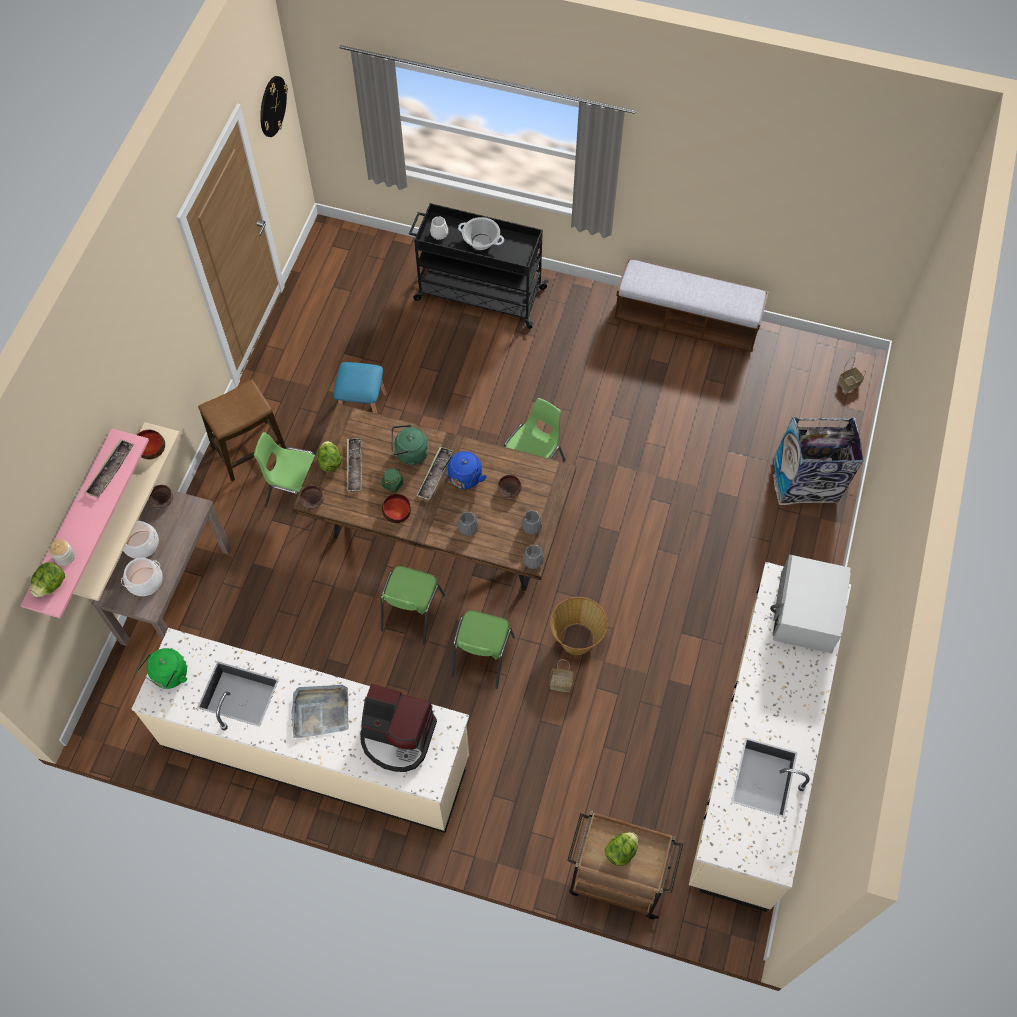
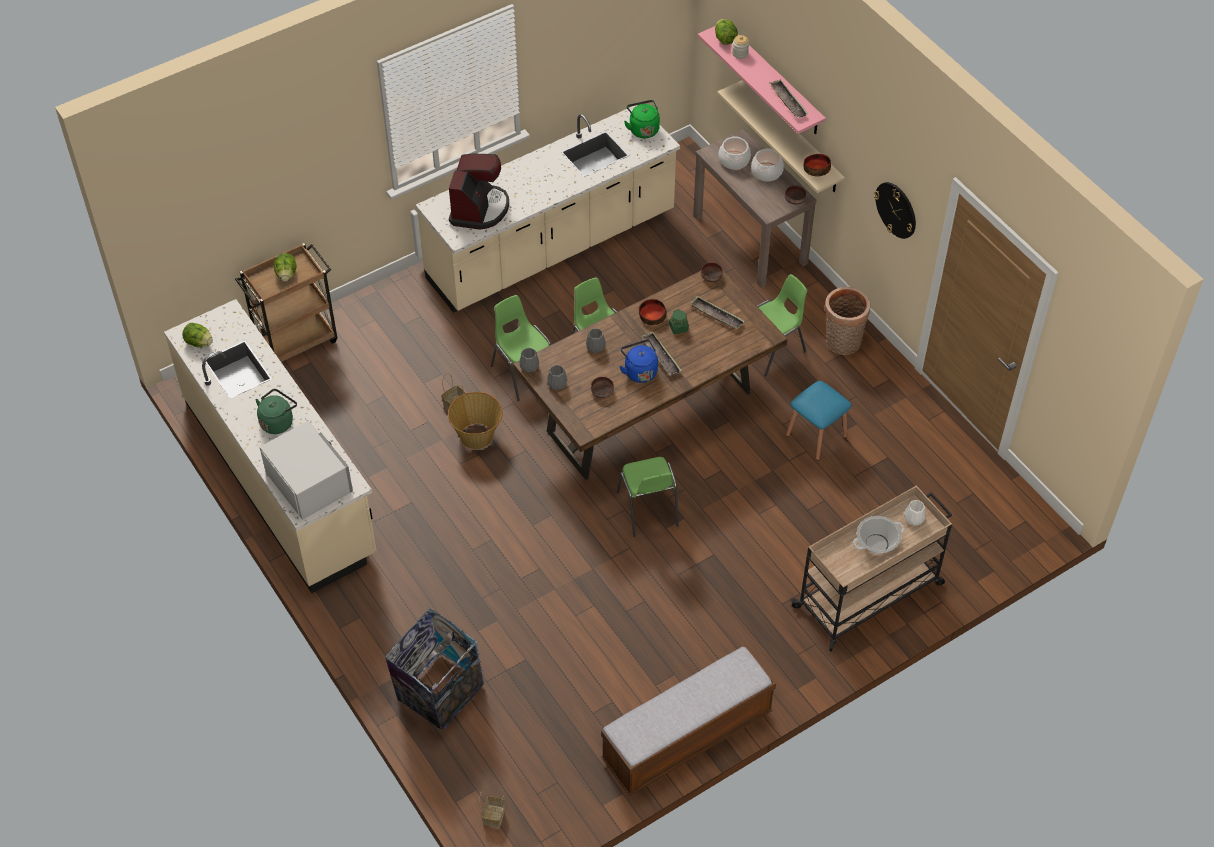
camera: 130 degrees right, 10 degrees down
stool [198,379,286,481] -> basket [824,287,870,355]
wall clock [260,76,288,137] -> wall clock moved to [874,182,916,239]
grey tray [292,685,348,738] -> none
lettuce [317,441,341,472] -> lettuce moved to [182,323,213,347]
coffee machine [360,684,437,772] -> coffee machine turned 135 degrees clockwise [449,154,509,230]
green kettle [392,425,429,466] -> green kettle moved to [255,389,297,434]
black cart [409,203,549,329] -> beige cart [791,486,952,652]

